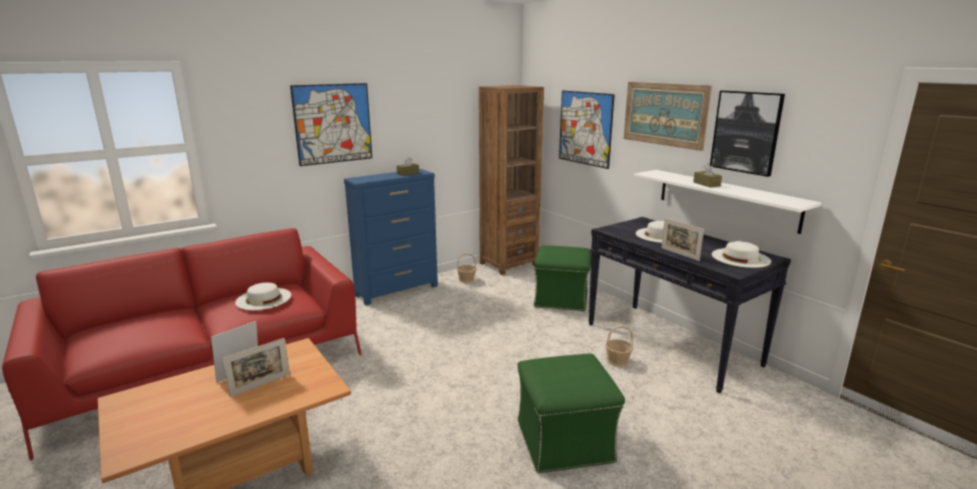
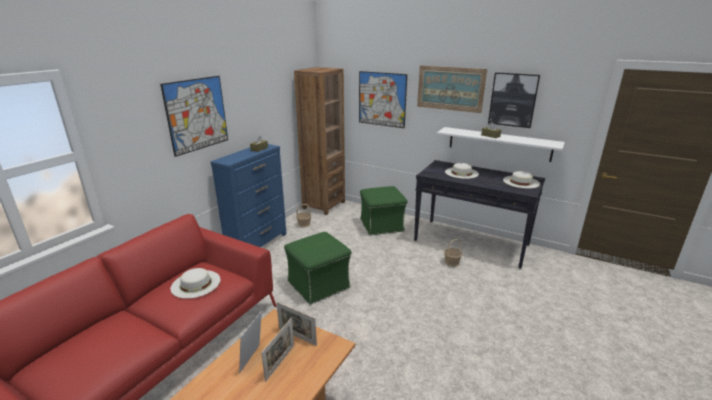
camera: 25 degrees left, 5 degrees up
green ottoman [517,354,625,473] -> green ottoman moved to [284,232,351,304]
picture frame [661,218,704,261] -> picture frame moved to [276,302,317,346]

